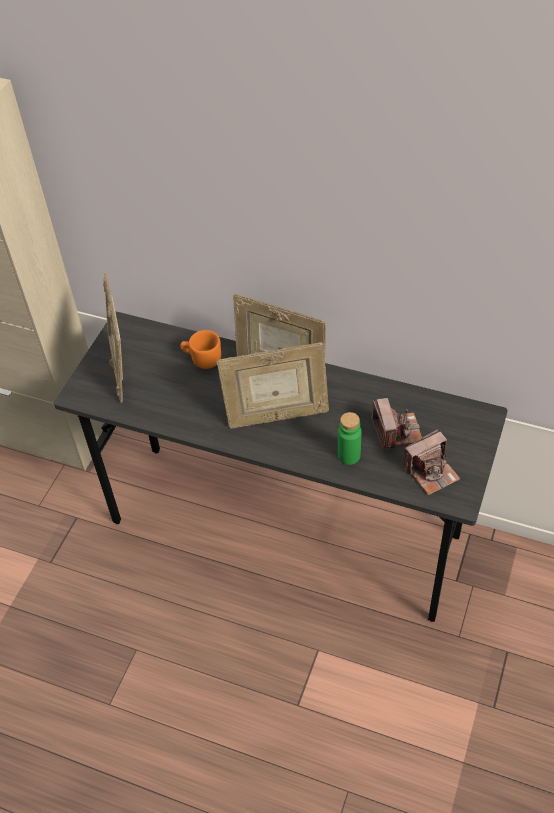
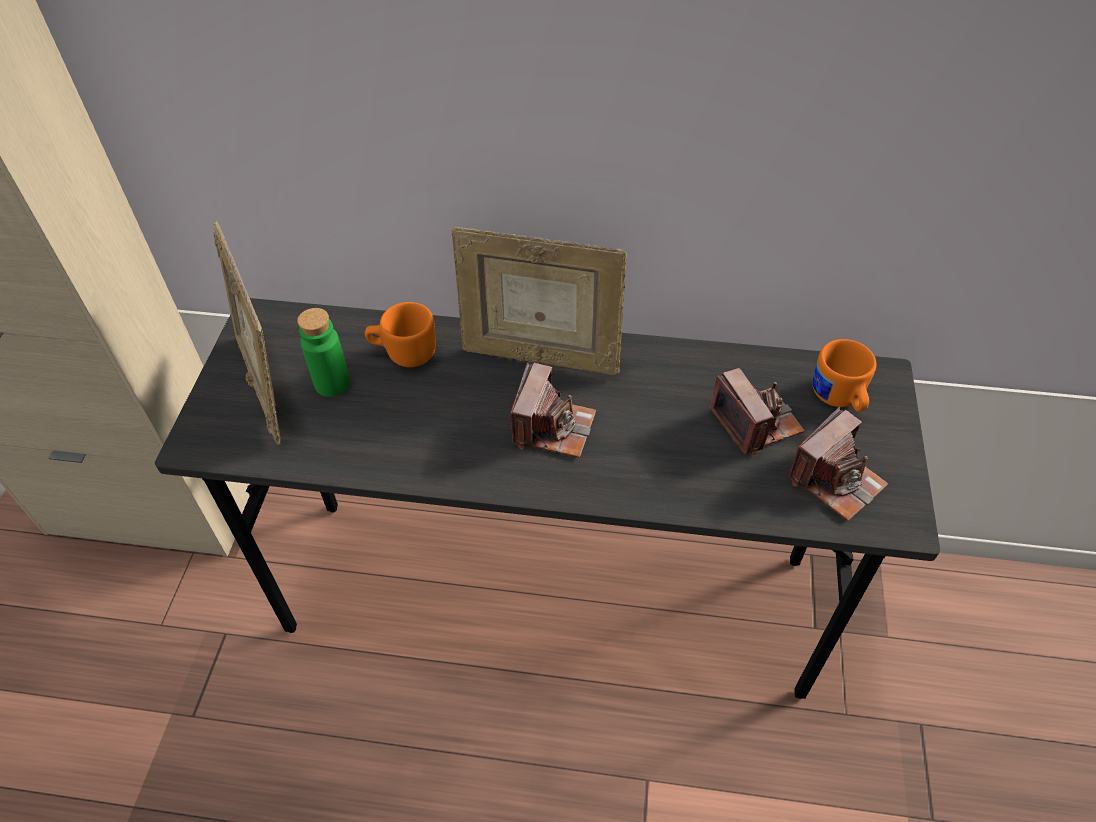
camera: 15 degrees left, 0 degrees up
picture frame [216,342,329,429] -> camera [511,362,596,458]
green bottle [338,412,361,465] -> green bottle moved to [297,308,350,397]
none -> orange mug [813,339,876,412]

